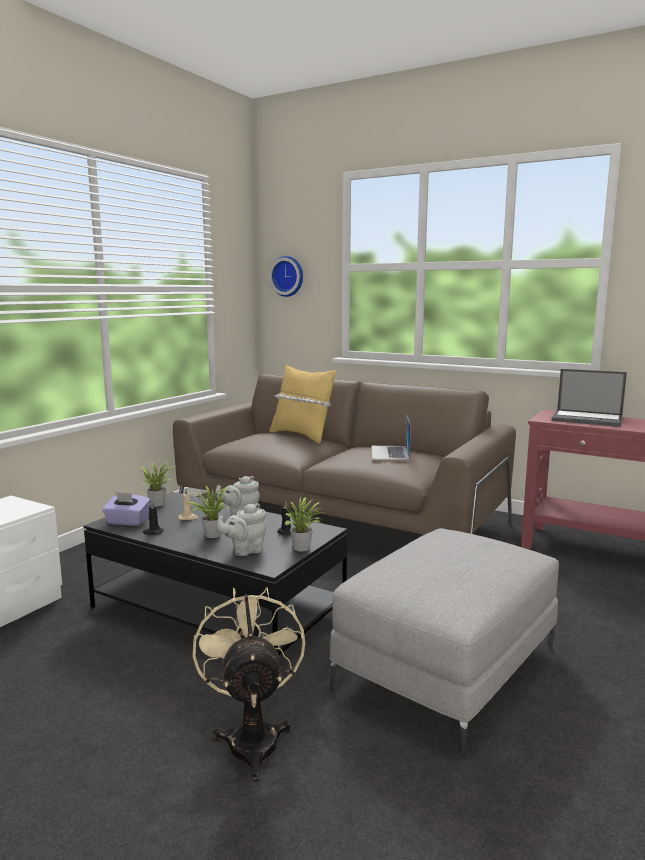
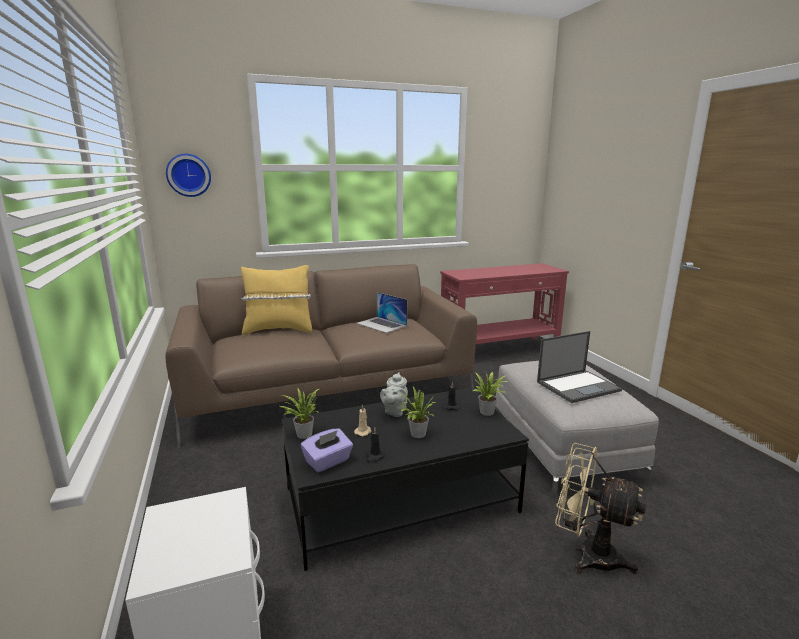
camera: 50 degrees left, 5 degrees up
grey teapot [217,503,266,556] -> none
laptop [551,369,627,427] -> laptop moved to [537,331,622,403]

